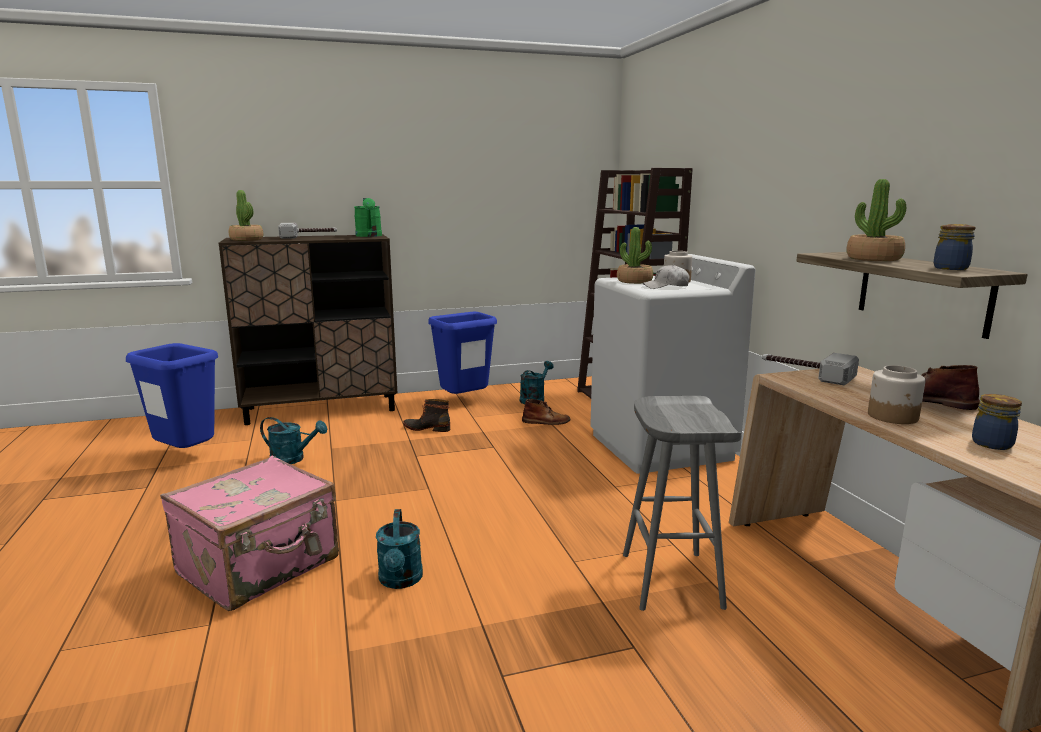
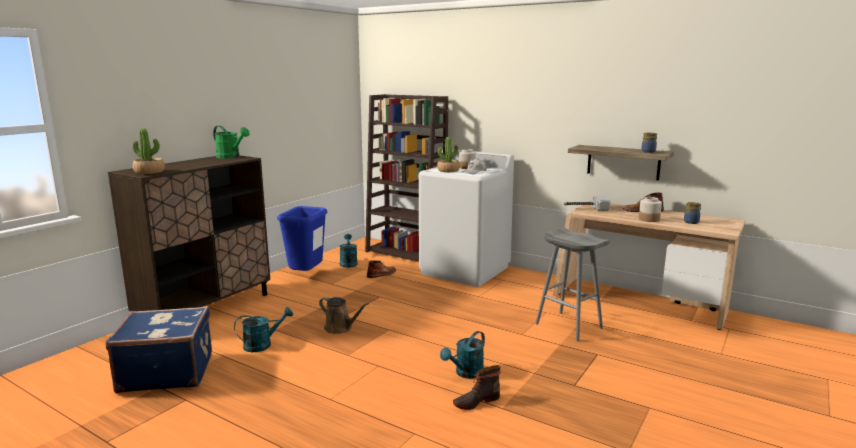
camera: 40 degrees left, 0 degrees up
blue trash can [126,343,218,448] -> blue suitcase [106,306,212,393]
pink suitcase [160,456,339,611] -> none
hammer [278,223,337,239] -> none
turquoise watering can [376,509,423,589] -> turquoise watering can turned 90 degrees clockwise [440,331,485,379]
boot [403,399,450,432] -> boot moved to [453,365,501,410]
potted plant [847,179,906,261] -> none
none -> brown watering can [319,297,369,334]

